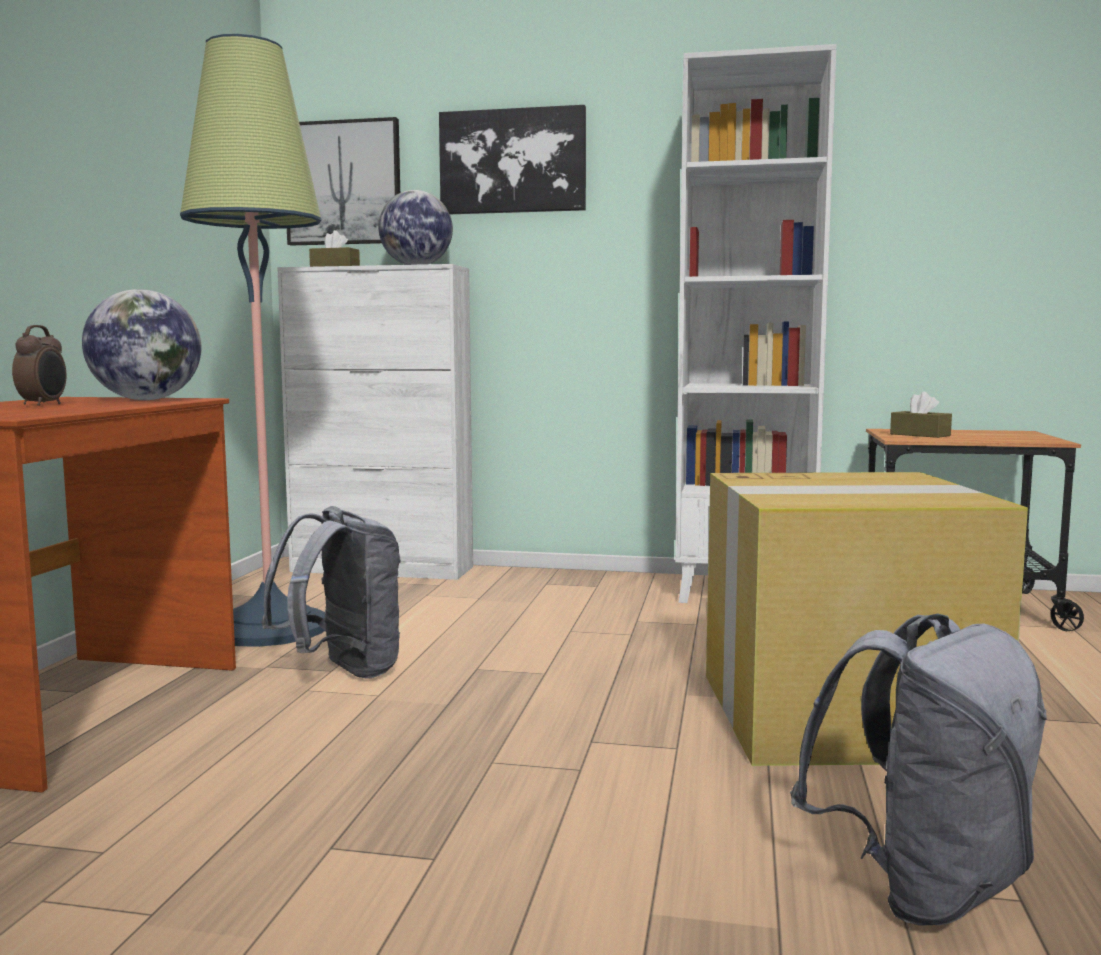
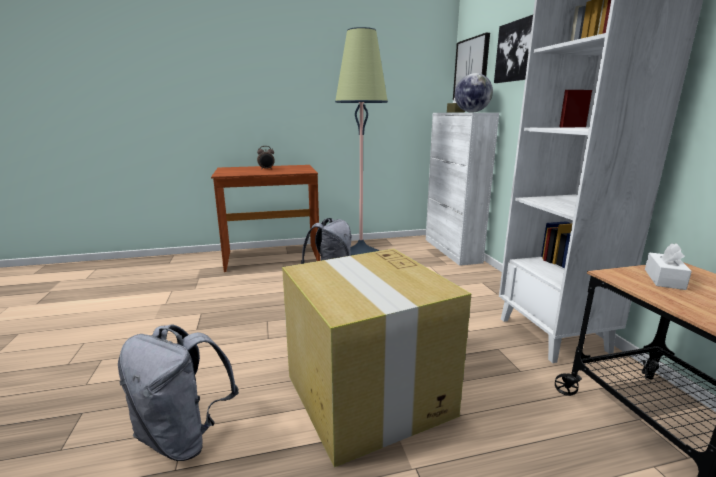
camera: 65 degrees right, 10 degrees up
globe [82,289,201,400] -> none
brown tissue box [890,391,952,438] -> white tissue box [645,243,692,290]

